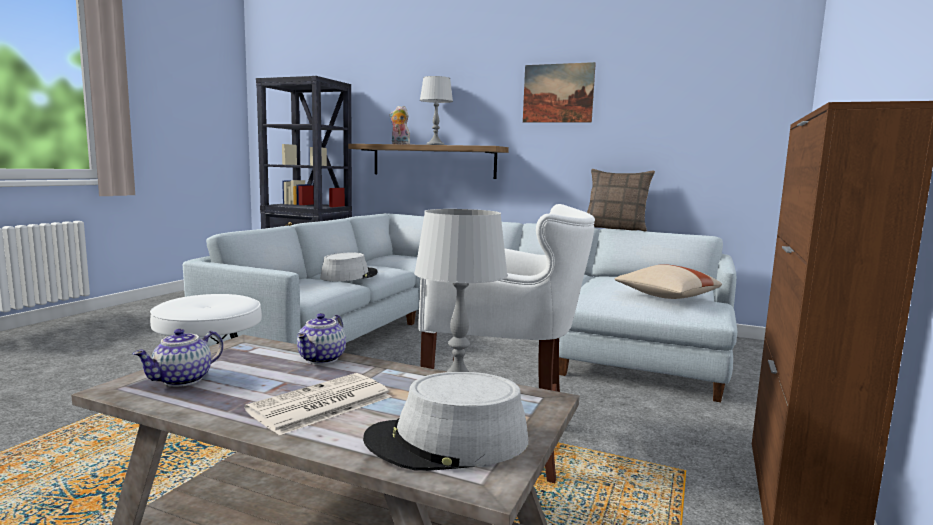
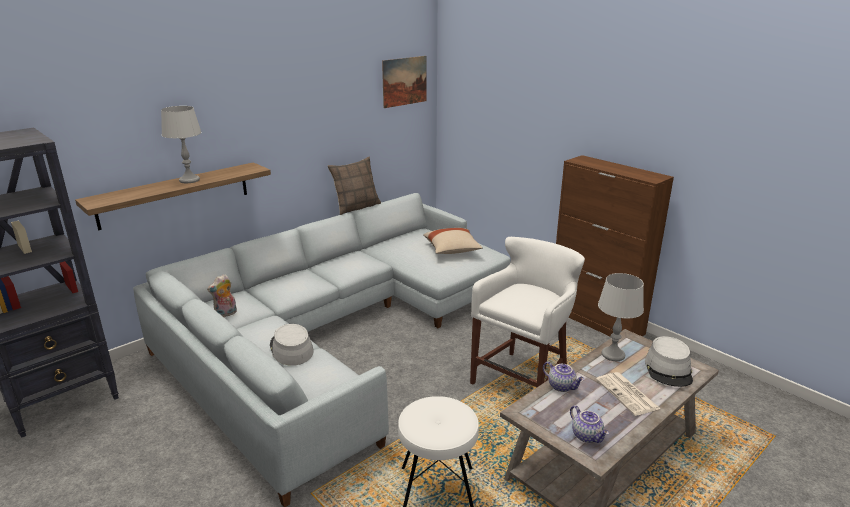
camera: 65 degrees left, 15 degrees up
plush toy [389,106,410,145] -> plush toy moved to [207,274,237,317]
picture [523,62,596,123] -> picture moved to [382,56,427,108]

